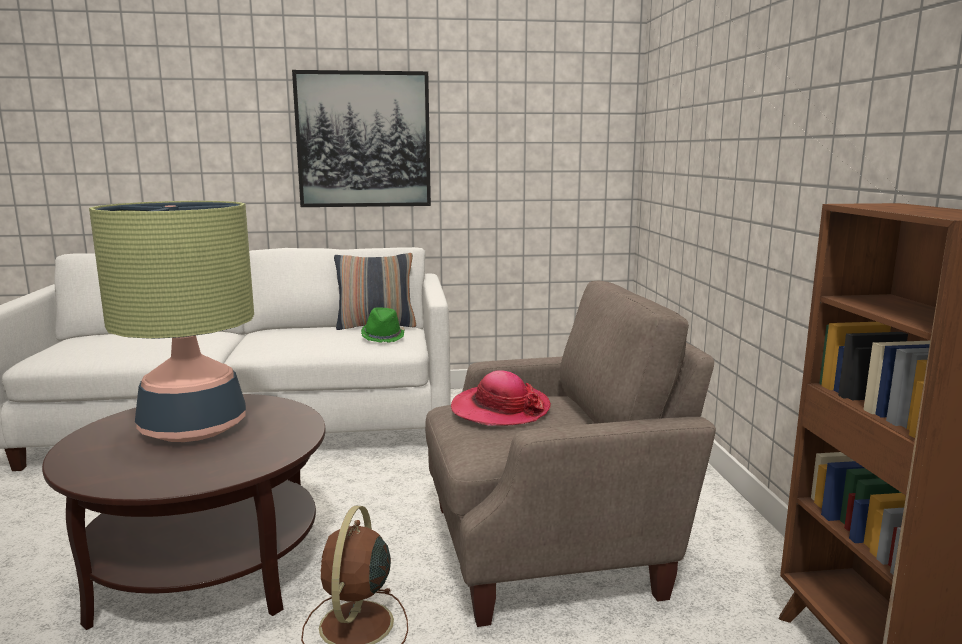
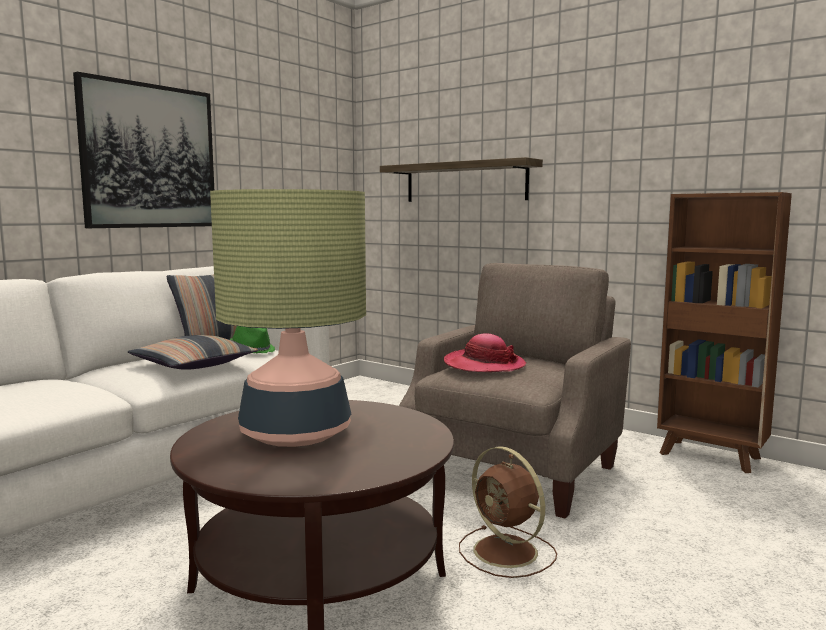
camera: 45 degrees left, 5 degrees down
none -> pillow [128,335,258,370]
none -> shelf [380,157,543,202]

